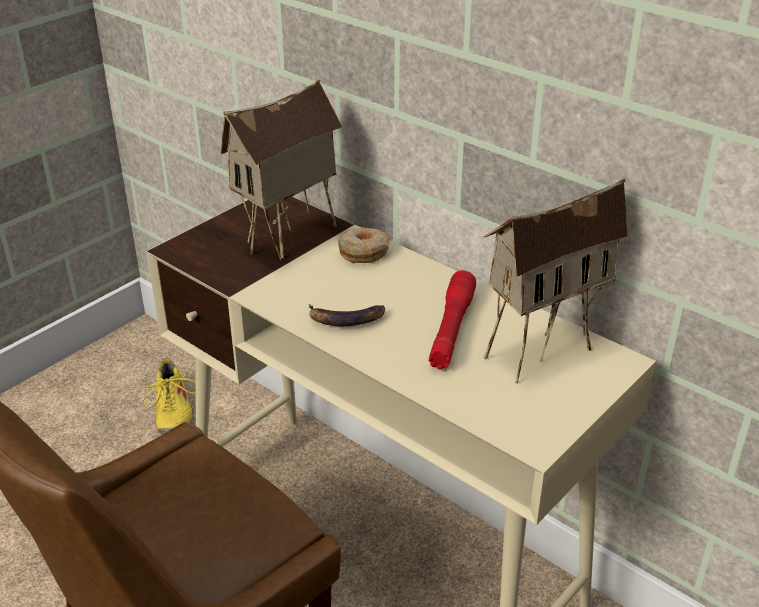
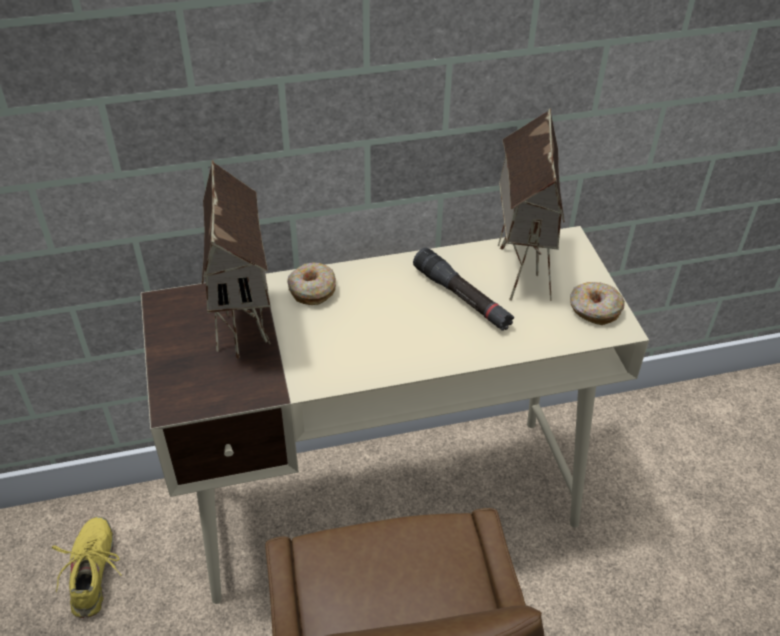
camera: 55 degrees left, 10 degrees up
yellow shoe [137,358,196,435] -> yellow shoe turned 120 degrees counterclockwise [52,517,122,618]
banana [309,304,385,326] -> none
red flashlight [429,270,476,370] -> black flashlight [413,248,514,331]
none -> donut [570,282,625,325]

